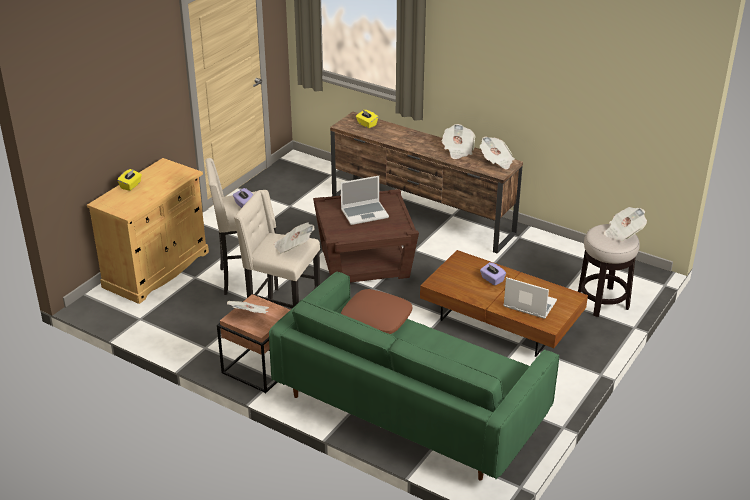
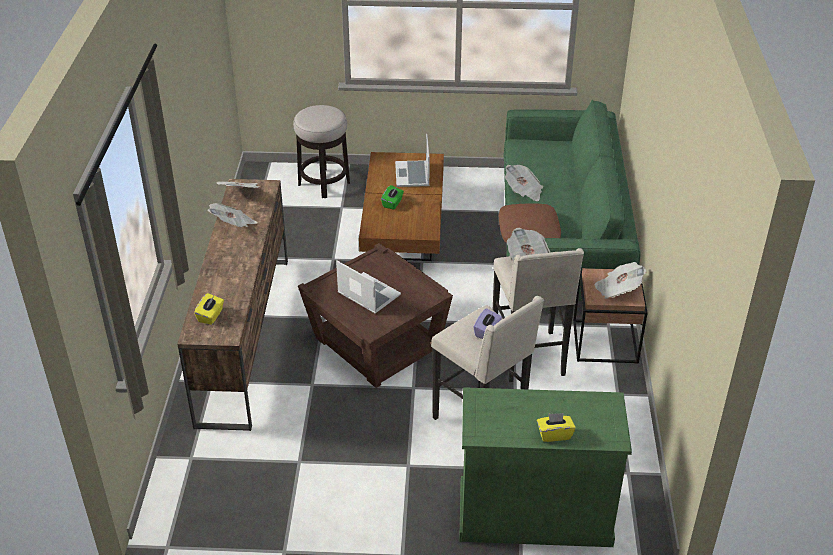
camera: 120 degrees left, 5 degrees up
beige cabinet [87,158,209,304] -> green cabinet [459,387,632,547]
purple tissue box [480,262,506,285] -> green tissue box [381,185,404,210]
newspaper [604,207,647,242] -> newspaper moved to [505,165,543,201]

